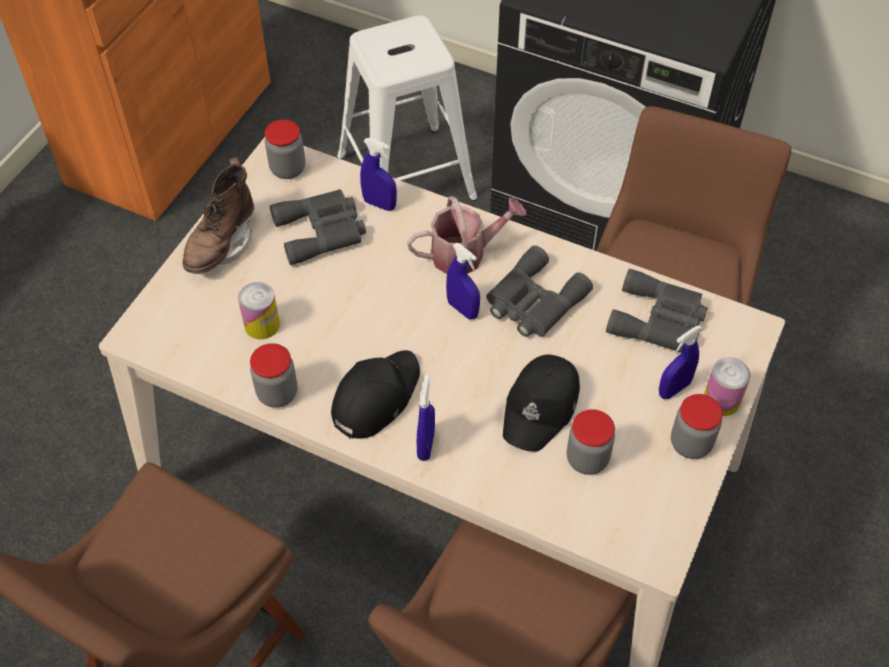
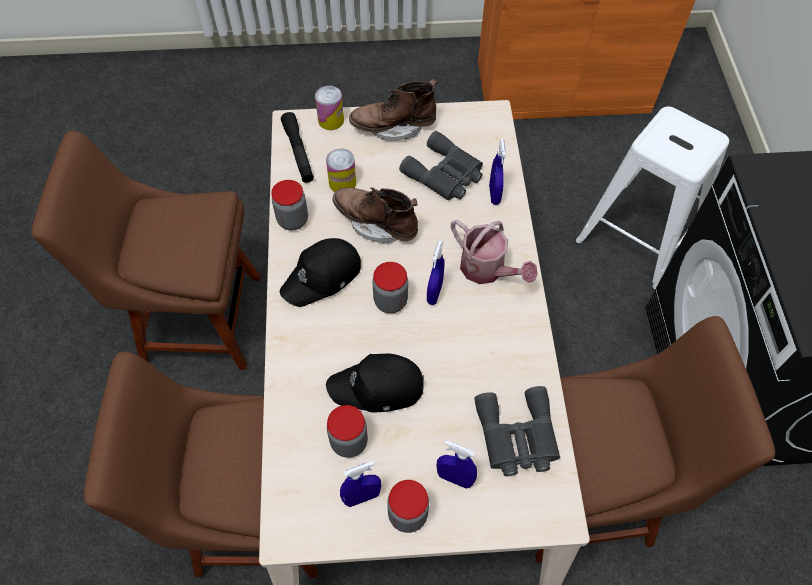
camera: 60 degrees right, 5 degrees up
jar [265,120,305,179] -> jar moved to [372,262,408,313]
black cap [331,350,420,439] -> black cap turned 135 degrees clockwise [280,238,361,307]
blue spray bottle [417,375,435,461] -> blue spray bottle moved to [340,461,381,507]
grey binoculars [486,245,593,337] -> none
can [704,357,751,416] -> can moved to [315,86,344,130]
none -> black flashlight [281,112,314,183]
none -> brown boot [332,187,418,245]

